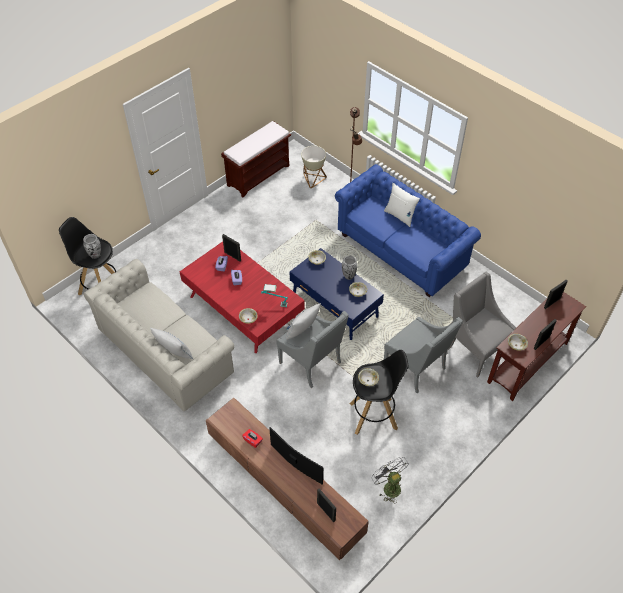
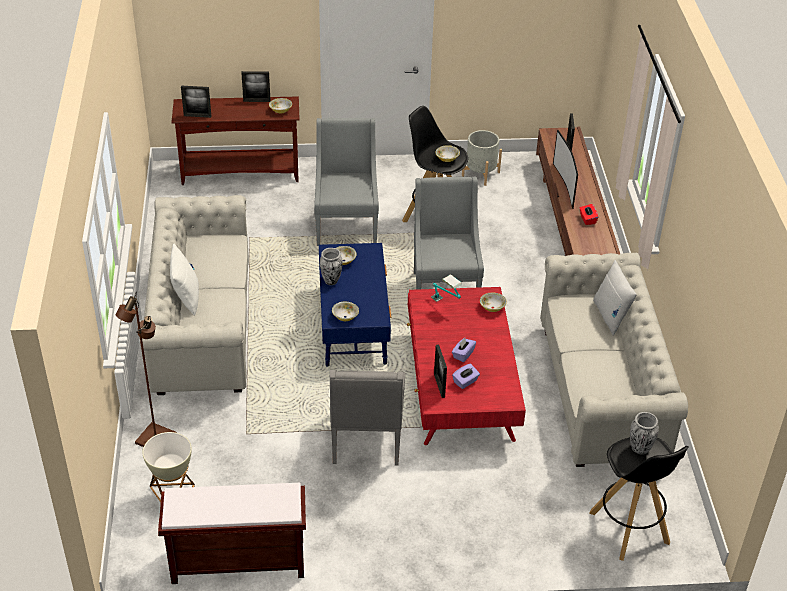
camera: 140 degrees left, 10 degrees down
grey pillow [285,303,321,340] -> none
blue sofa [335,164,481,297] -> white sofa [142,195,249,395]
grey fan [371,457,409,502] -> grey planter [462,130,502,186]
grey armchair [448,272,516,378] -> grey armchair moved to [330,370,405,466]

